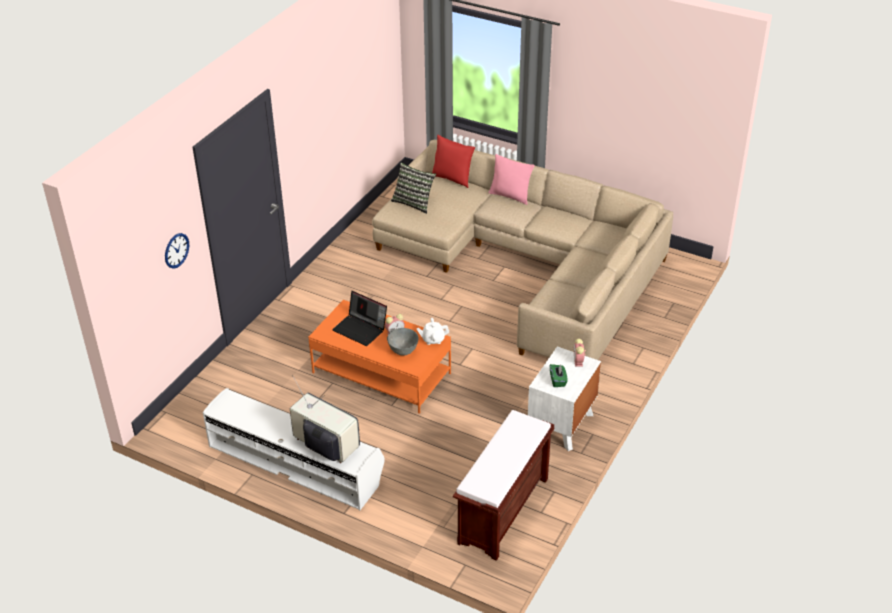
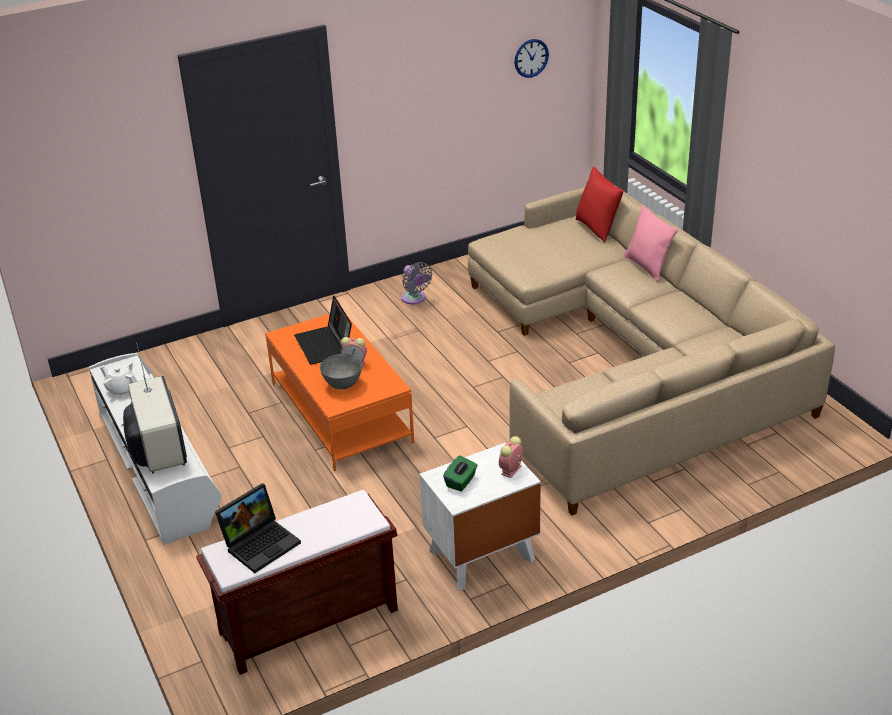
camera: 35 degrees right, 5 degrees down
wall clock [165,233,189,269] -> wall clock moved to [514,39,549,78]
pillow [391,162,436,214] -> none
white teapot [417,318,449,345] -> white teapot moved to [100,362,137,397]
none -> laptop [215,483,301,573]
none -> grey fan [401,262,432,304]

